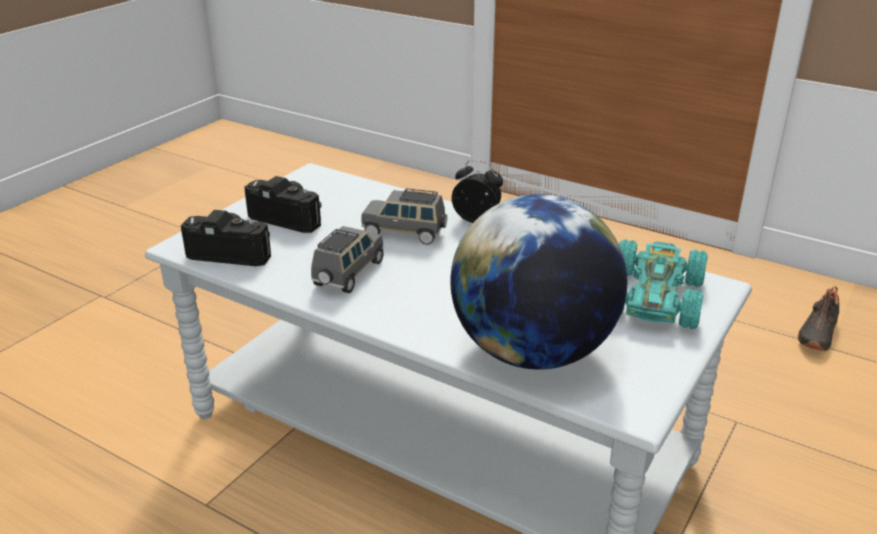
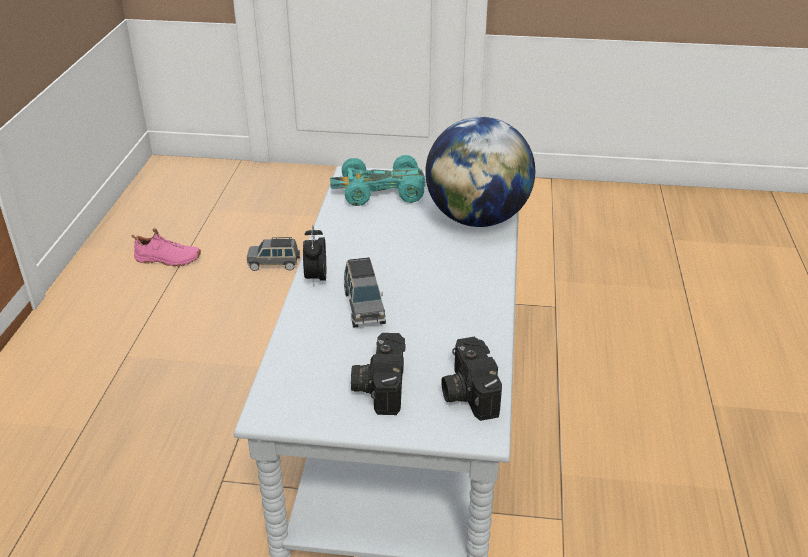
camera: 115 degrees left, 5 degrees up
grey toy car [311,226,384,293] -> grey toy car moved to [247,237,300,271]
black shoe [798,287,839,351] -> pink shoe [131,228,201,267]

